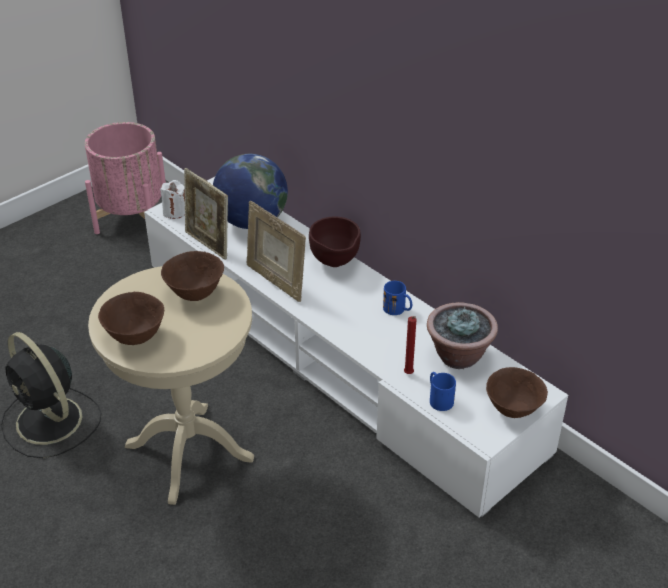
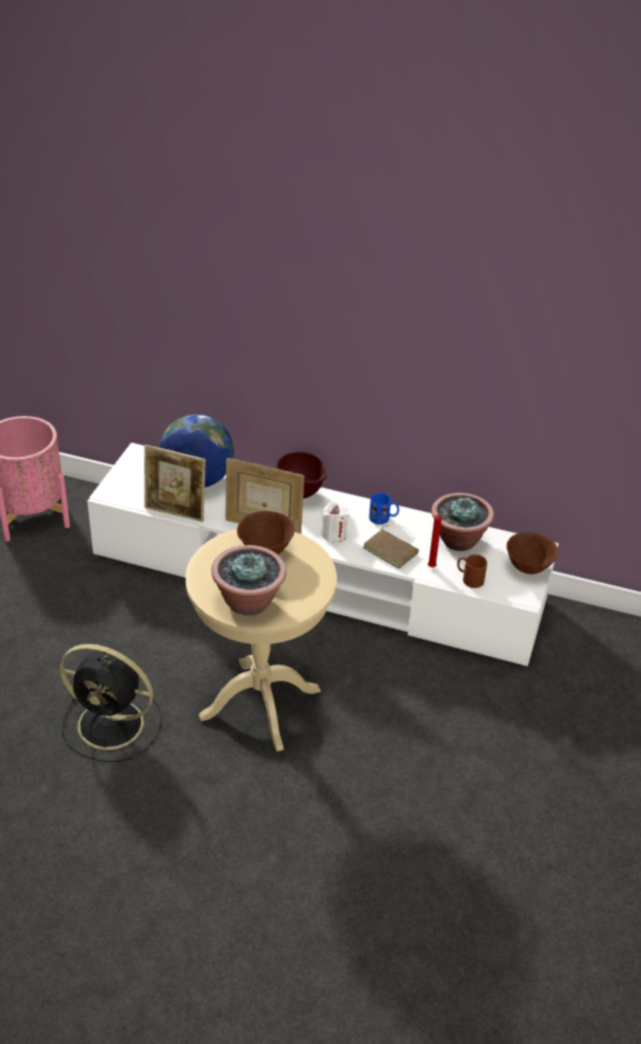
camera: 30 degrees left, 0 degrees up
brown bowl [98,292,164,345] -> potted plant [211,545,286,616]
white candle [160,180,185,219] -> white candle moved to [321,502,349,543]
blue mug [430,372,456,411] -> brown mug [457,555,487,588]
none -> brown book [363,525,419,569]

